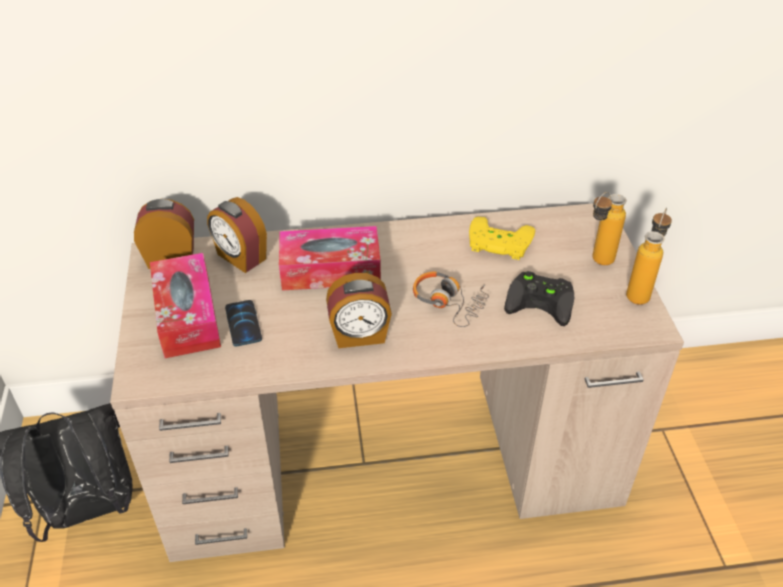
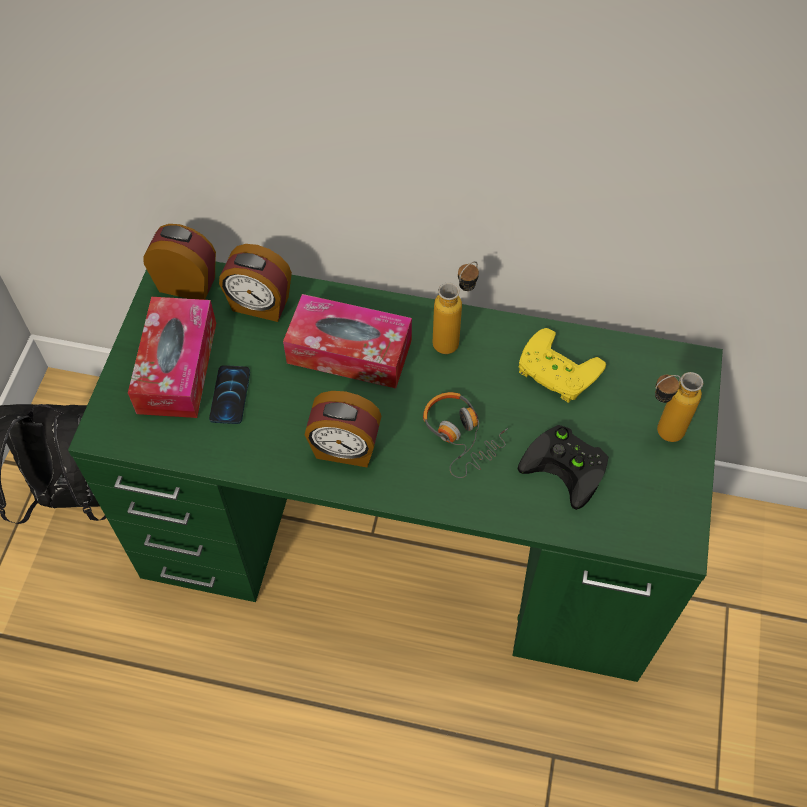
camera: 20 degrees right, 15 degrees up
beige desk [110,203,684,562] -> green desk [68,261,723,682]
alarm clock [207,197,267,273] -> alarm clock turned 45 degrees counterclockwise [219,244,292,322]
bottle [626,208,672,305] -> bottle moved to [433,261,479,354]

